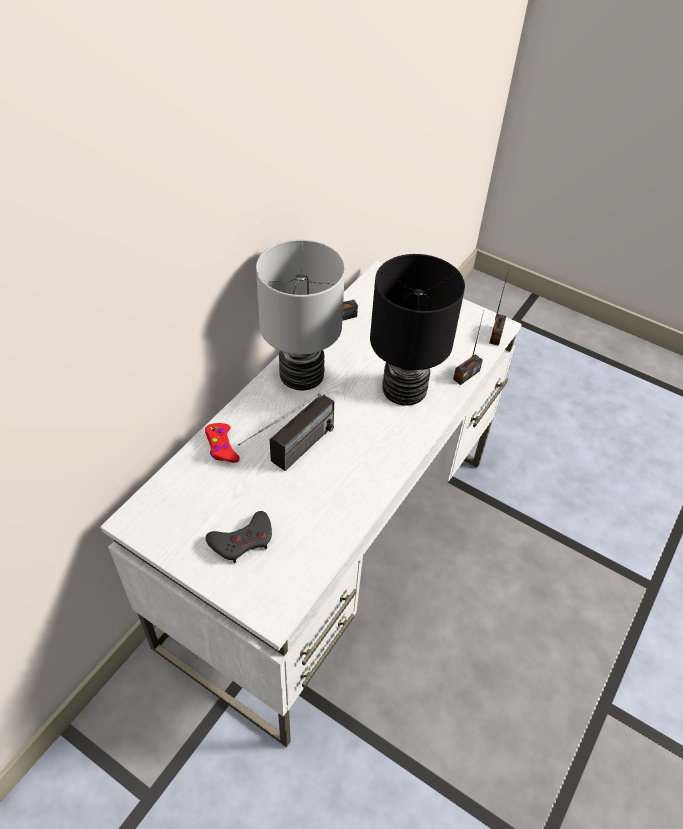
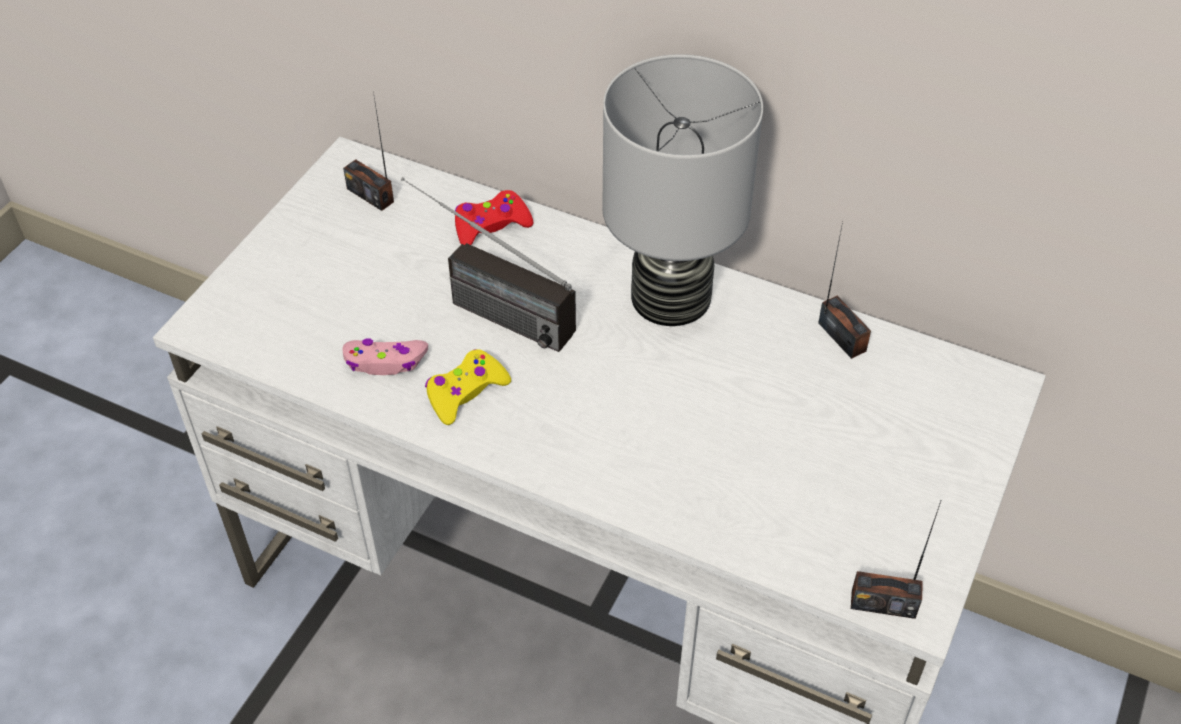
camera: 85 degrees right, 0 degrees up
grey game controller [206,511,272,563] -> none
black table lamp [370,254,465,406] -> none
radio [453,311,484,385] -> radio moved to [343,92,394,211]
none -> pink game controller [343,338,428,375]
none -> yellow game controller [425,349,511,425]

